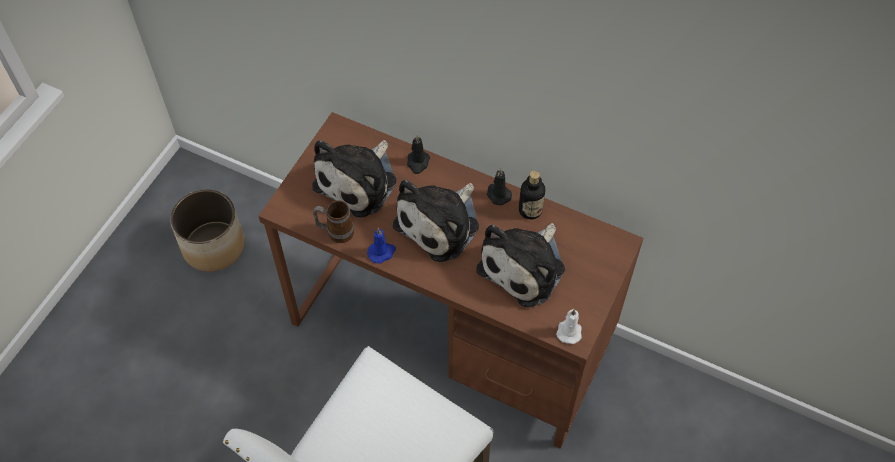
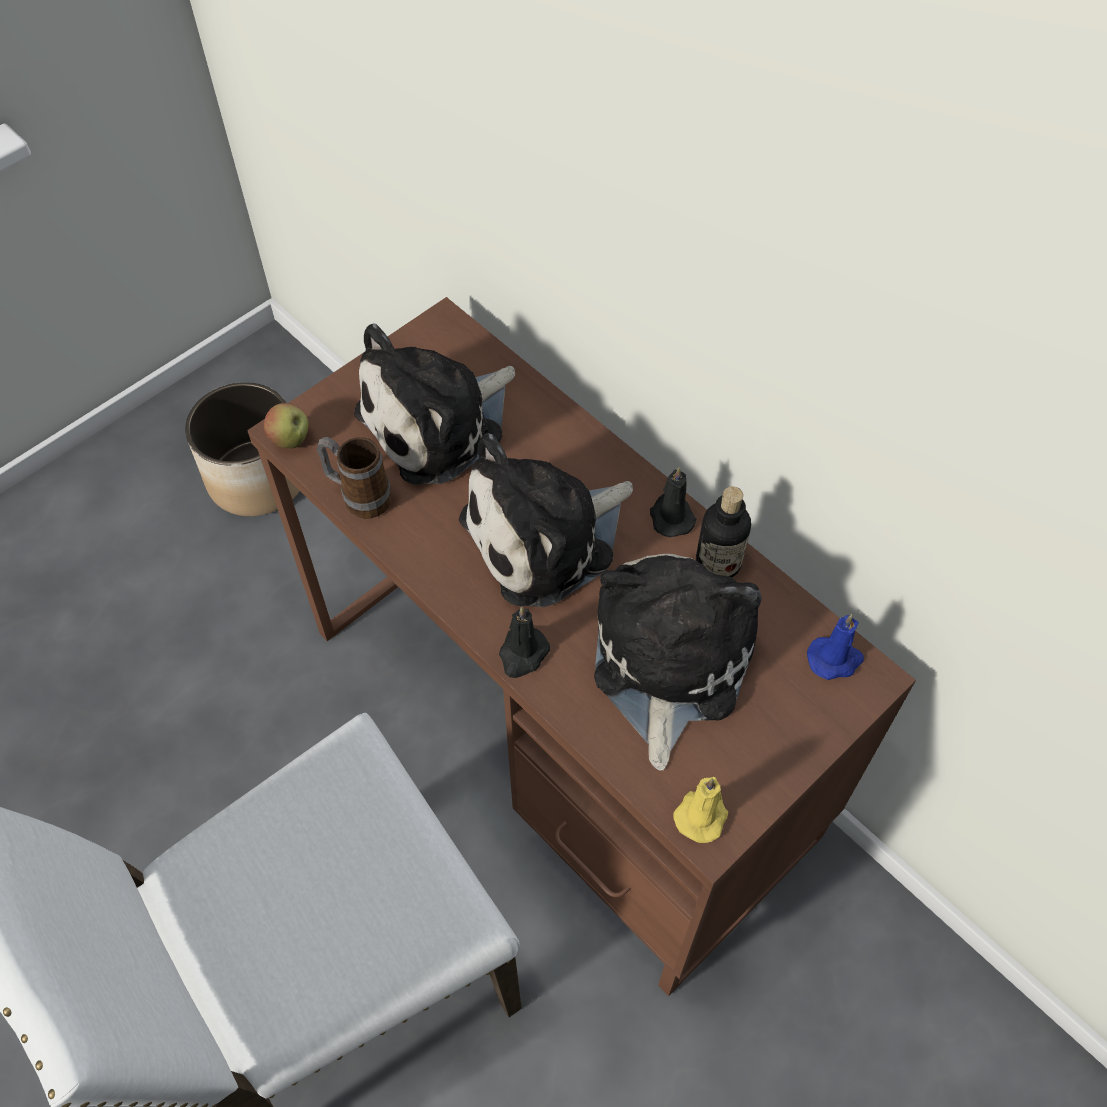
camera: 20 degrees right, 0 degrees up
blue candle [367,228,396,264] -> blue candle moved to [807,614,864,680]
black candle [407,135,430,174] -> black candle moved to [499,606,550,678]
plush toy [476,223,565,307] -> plush toy turned 135 degrees clockwise [594,554,762,771]
white candle [556,309,582,344] -> yellow candle [673,777,728,843]
none -> apple [264,403,309,449]

